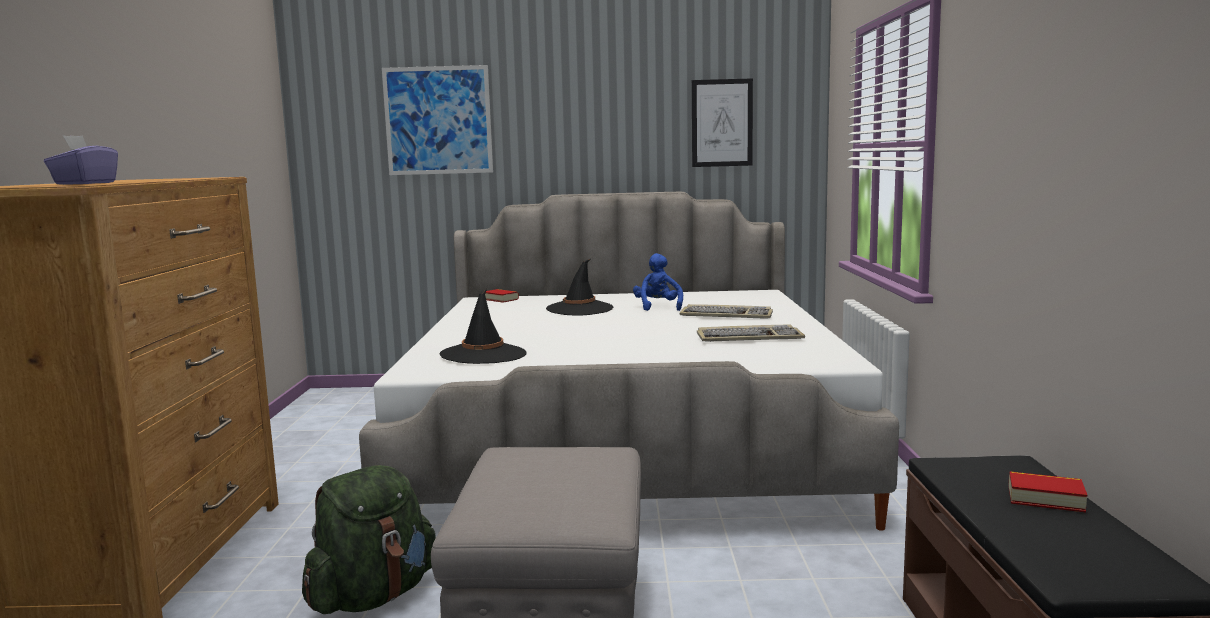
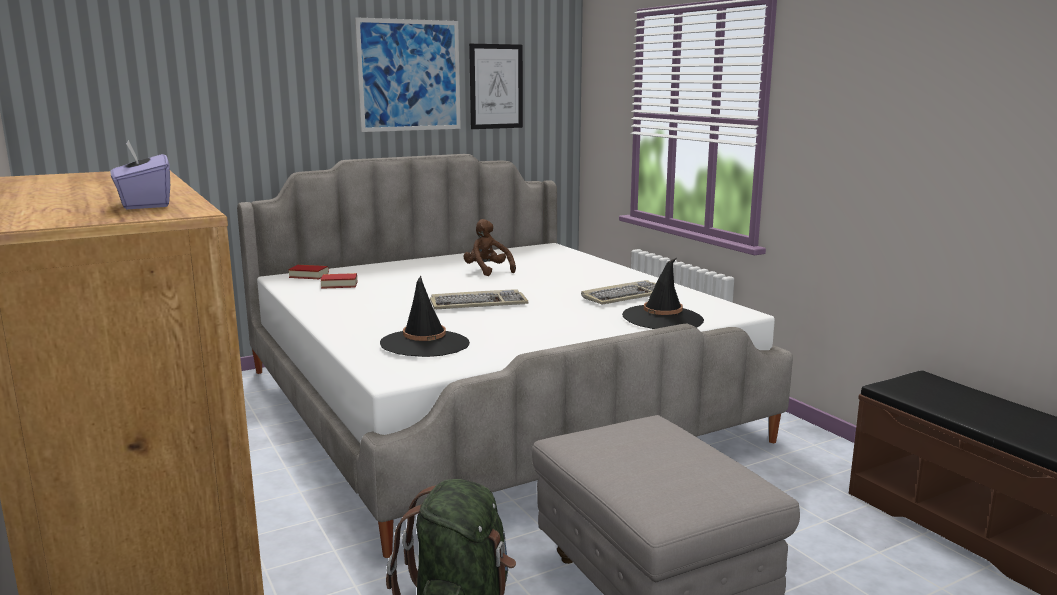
camera: 30 degrees left, 5 degrees up
picture [382,65,493,175] -> picture moved to [355,17,461,132]
black hat [546,259,613,315] -> black hat moved to [622,258,704,329]
blue plush toy [633,253,683,311] -> brown plush toy [463,219,516,276]
keyboard [680,304,773,319] -> keyboard moved to [430,289,529,309]
book [1009,471,1087,512] -> book moved to [321,273,357,289]

